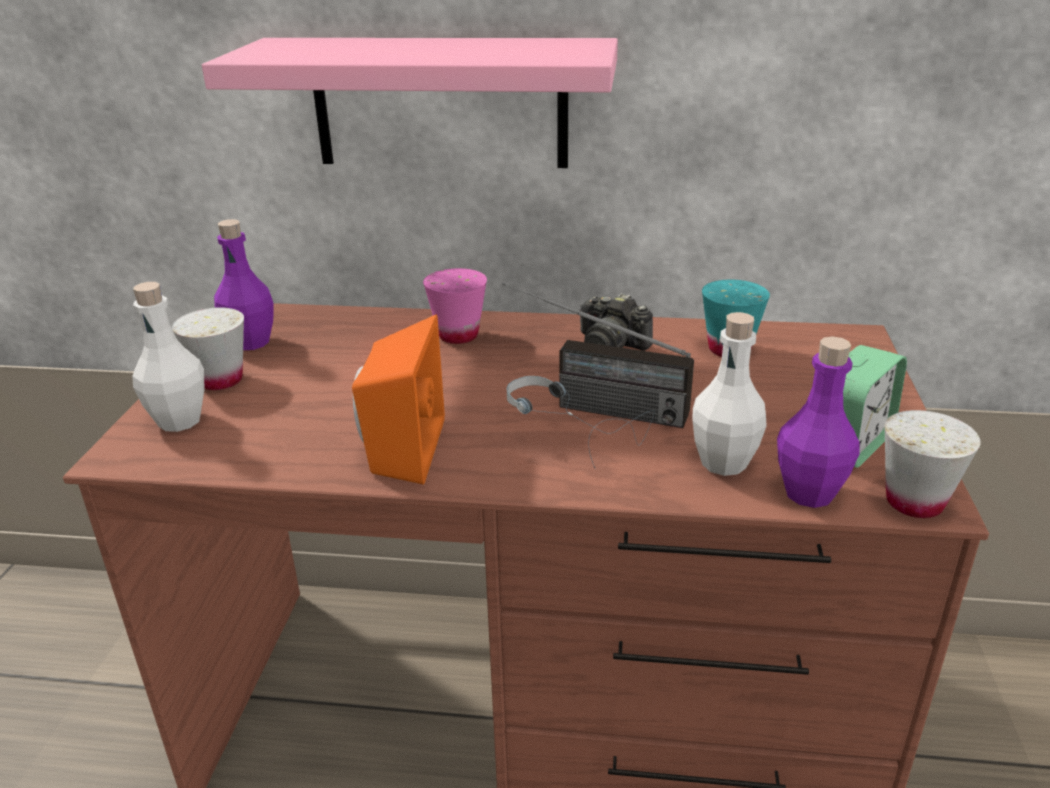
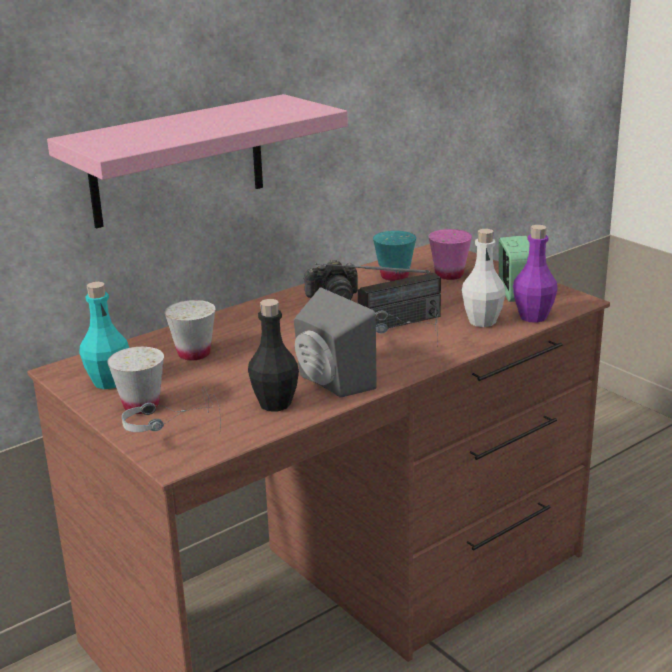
camera: 45 degrees left, 5 degrees down
white bottle [132,282,205,432] -> headphones [122,385,220,432]
purple bottle [214,219,274,350] -> turquoise bottle [79,282,129,389]
orange speaker [352,314,445,485] -> grey speaker [294,287,377,398]
pink cup [423,268,487,344] -> pink cup moved to [428,229,472,280]
white cup [884,410,981,518] -> white cup moved to [164,300,215,361]
none -> black bottle [248,299,299,411]

